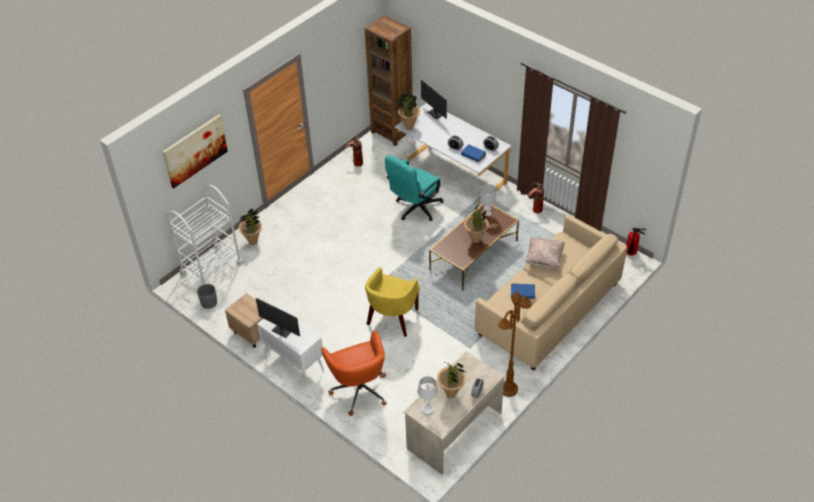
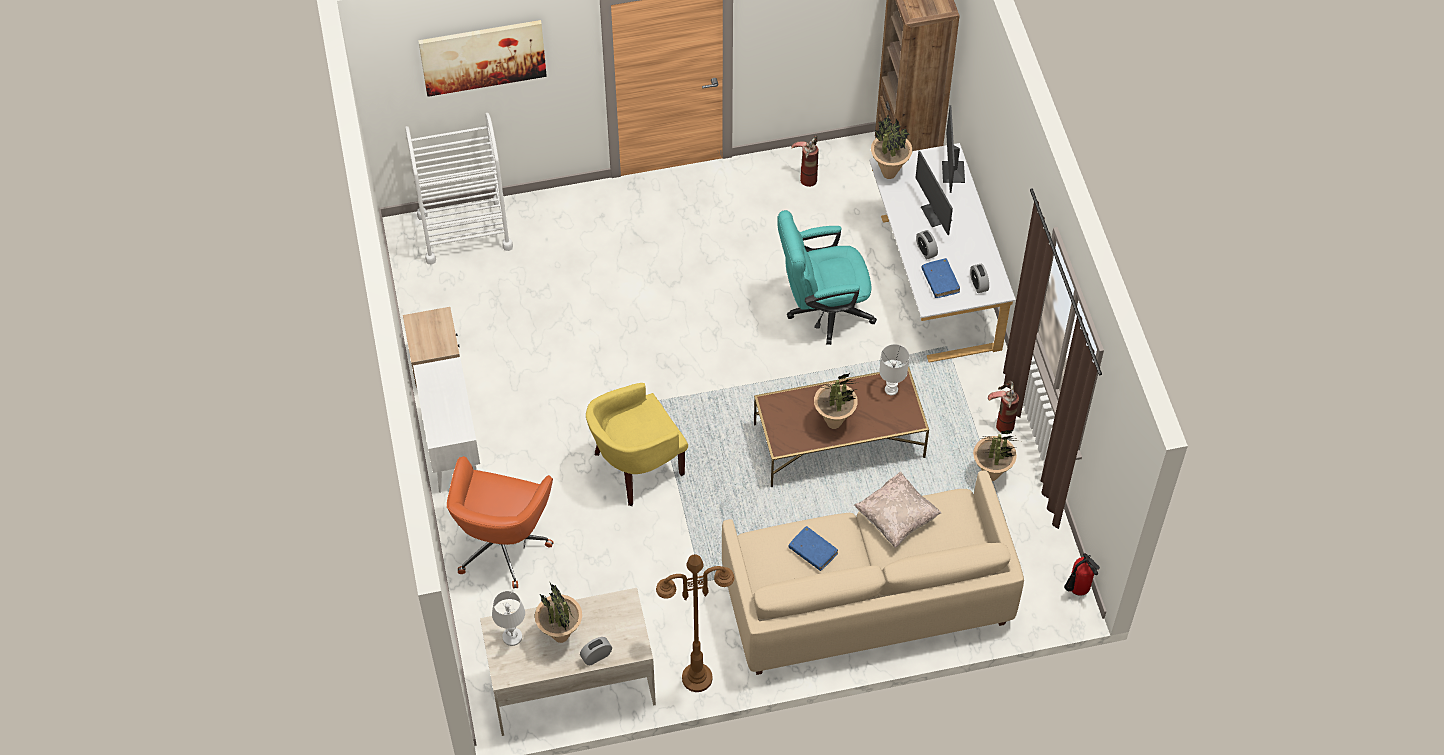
camera: 35 degrees right, 10 degrees up
grey planter [197,284,217,309] -> none
potted plant [239,208,262,245] -> potted plant moved to [973,430,1018,481]
monitor [256,298,300,338] -> monitor moved to [915,151,953,235]

